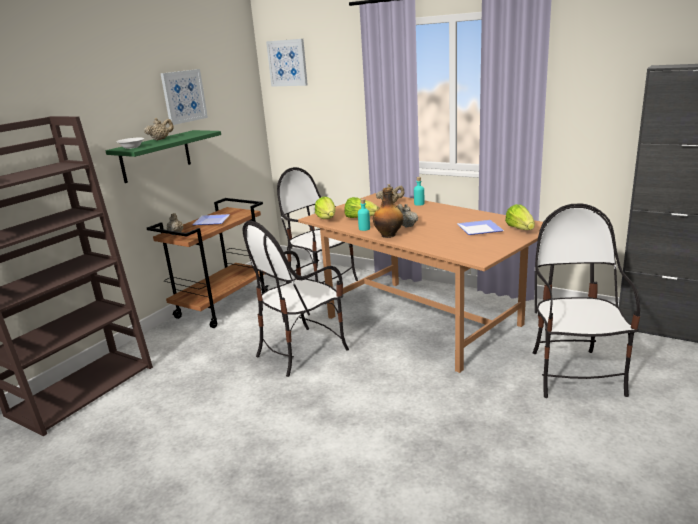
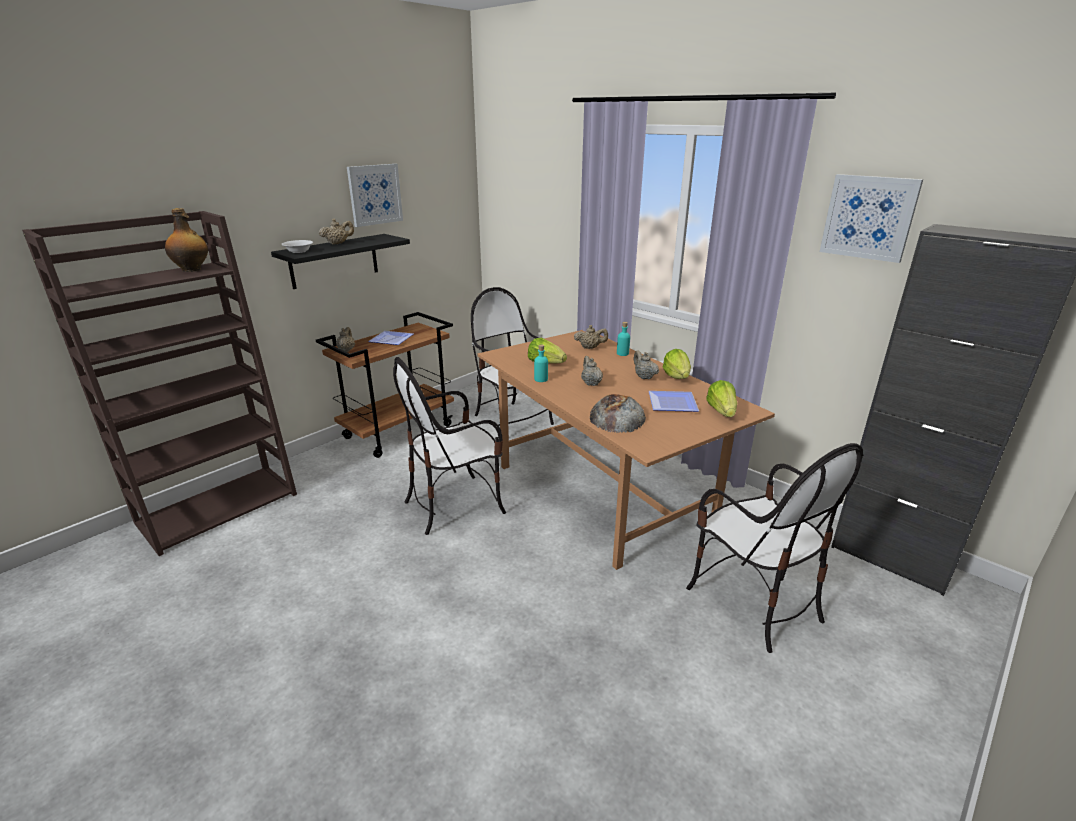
camera: 10 degrees right, 5 degrees up
green shelf [105,130,221,183] -> black shelf [271,234,410,289]
picture [266,39,308,87] -> picture moved to [820,174,923,263]
lettuce [315,197,335,219] -> lettuce moved to [663,349,691,379]
bottle [373,188,403,238] -> bottle moved to [165,208,208,272]
chair [532,203,640,398] -> chair turned 135 degrees clockwise [686,443,863,653]
none -> bread [590,394,646,433]
none -> beige teapot [634,350,659,379]

